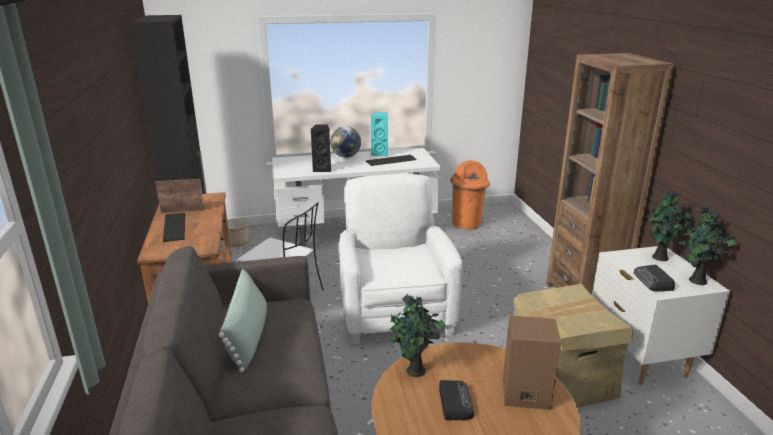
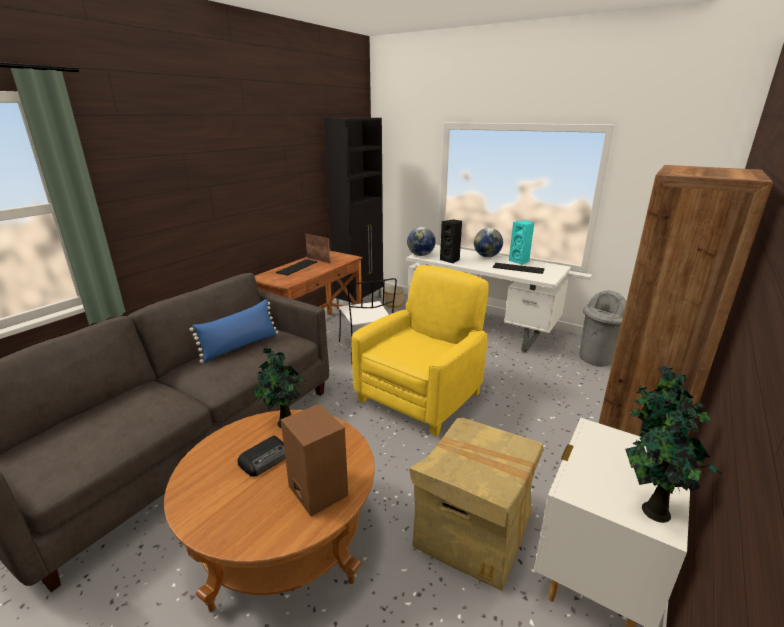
camera: 45 degrees right, 0 degrees up
green pillow [219,269,267,373] -> blue pillow [189,299,278,363]
white armchair [339,174,462,344] -> yellow armchair [351,265,489,437]
orange trash can [450,160,490,229] -> grey trash can [579,291,626,367]
radio [634,265,675,292] -> none
none -> globe [407,227,436,256]

